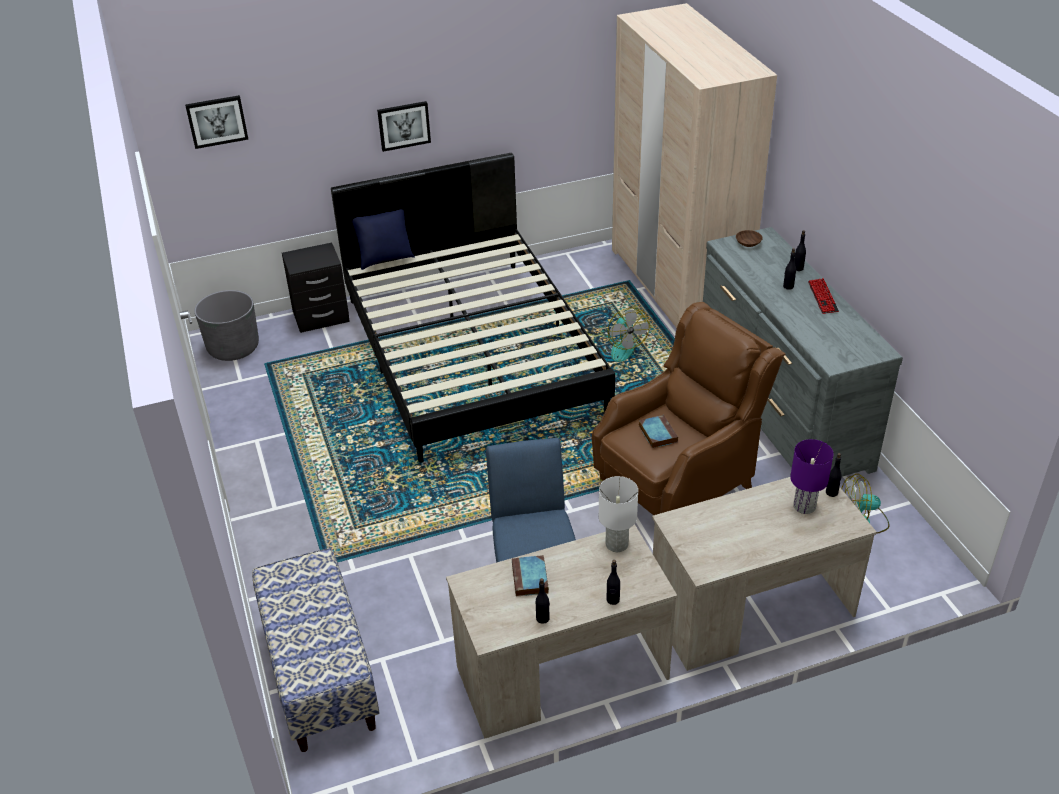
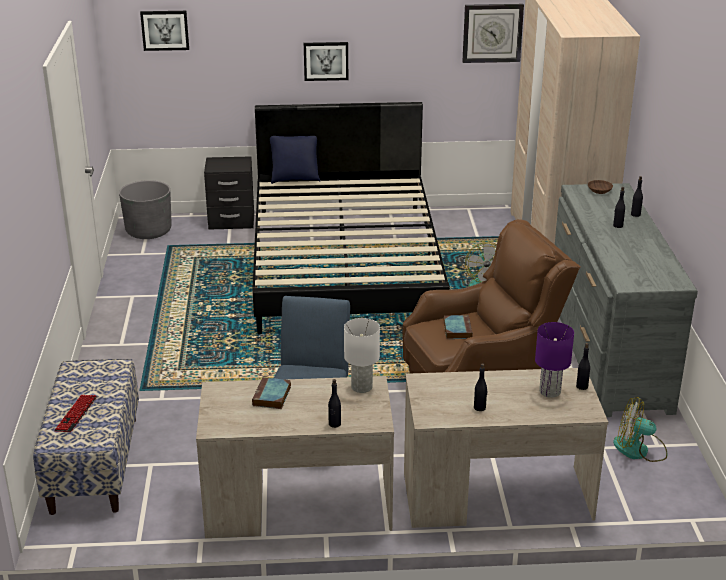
camera: 15 degrees right, 10 degrees down
black bottle [536,578,550,624] -> black bottle moved to [474,363,487,411]
keyboard [808,278,839,314] -> keyboard moved to [54,395,97,432]
none -> wall clock [462,4,524,63]

